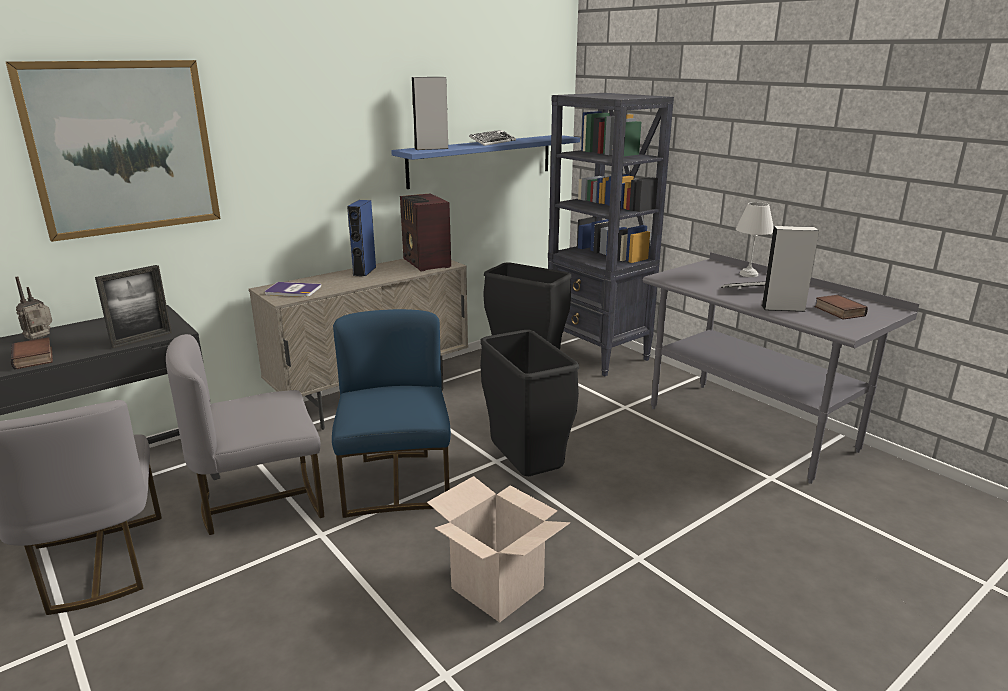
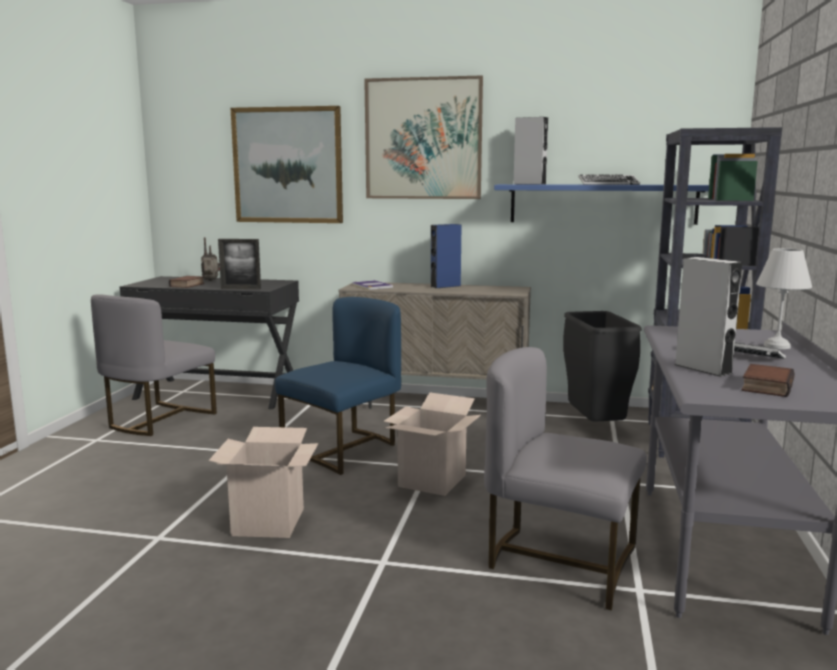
camera: 50 degrees right, 10 degrees down
grey chair [166,334,324,535] -> grey chair moved to [484,347,647,610]
radio [400,193,451,271] -> none
black trash can [480,330,579,476] -> cardboard box [383,392,481,496]
none -> picture [364,75,483,199]

